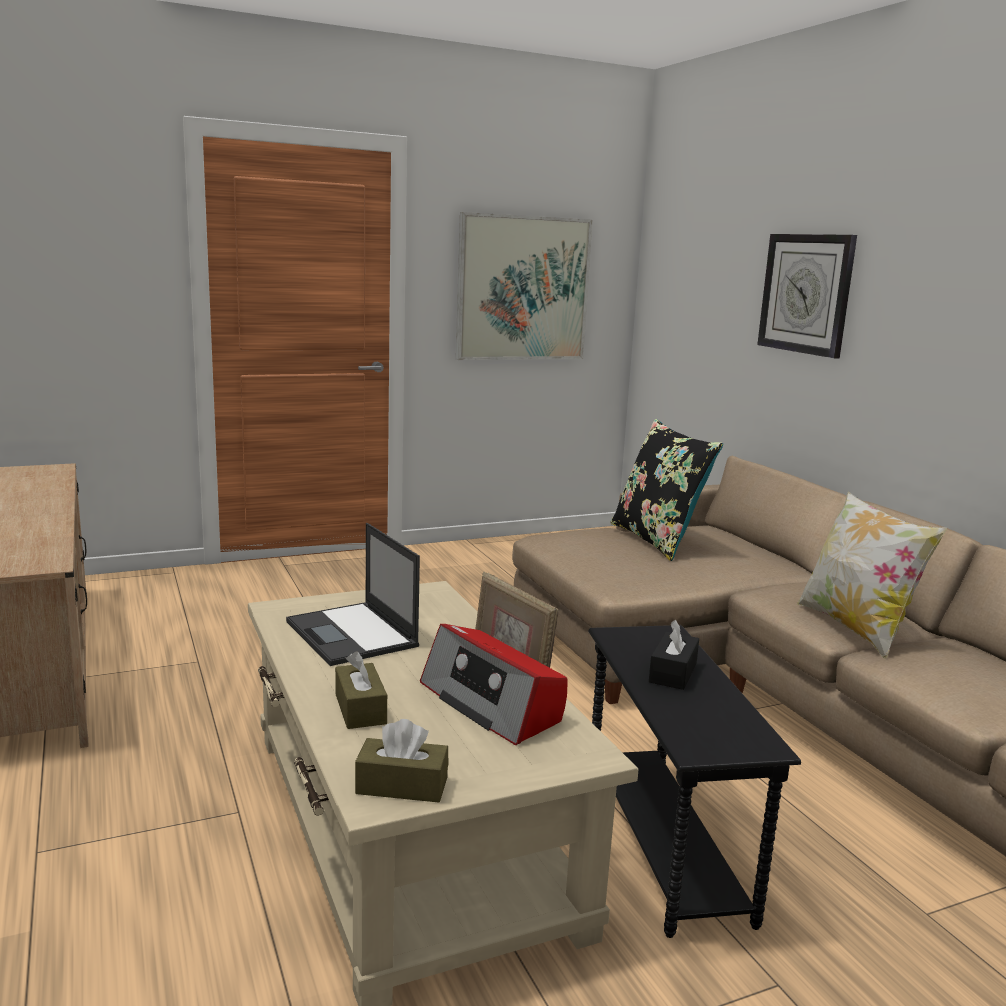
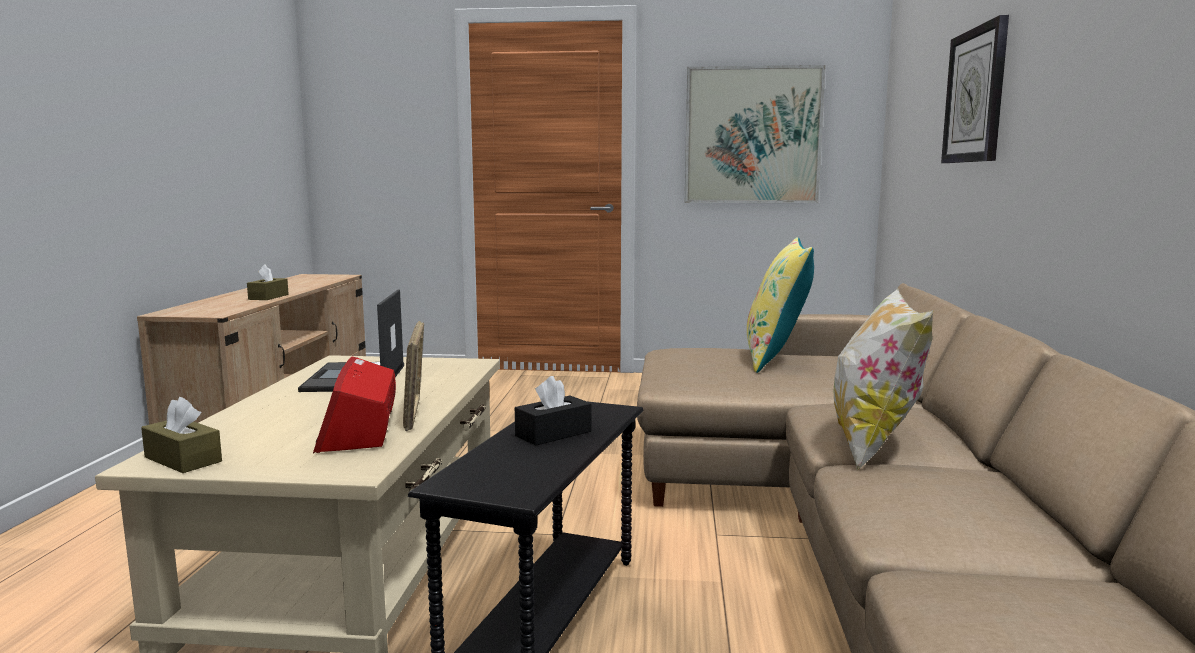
camera: 30 degrees right, 5 degrees down
brown tissue box [335,651,387,729] -> brown tissue box moved to [247,264,289,300]
black pillow [610,419,723,561] -> yellow pillow [747,237,814,373]

